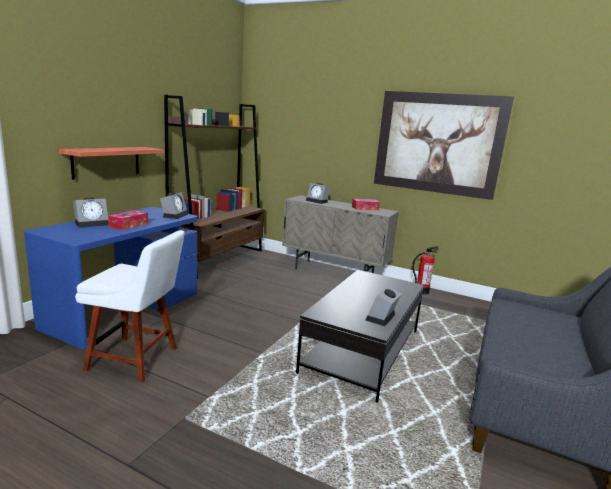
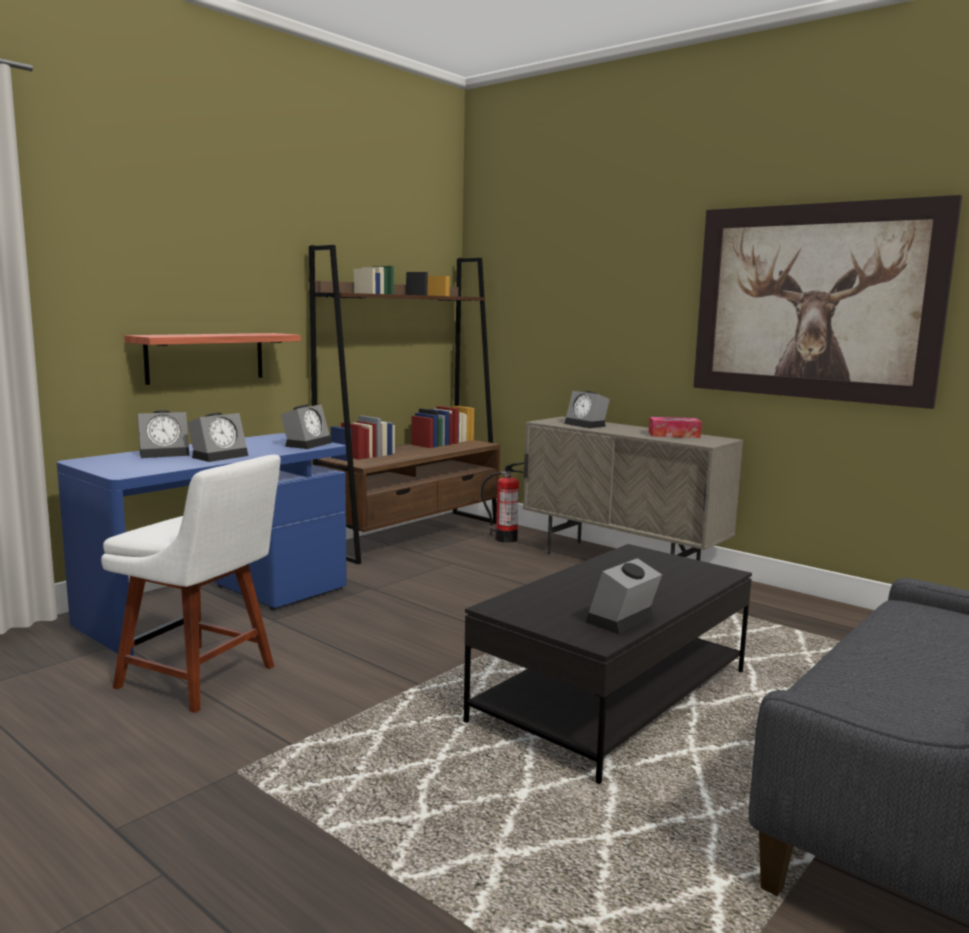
camera: 15 degrees right, 5 degrees down
tissue box [108,210,148,230] -> alarm clock [187,412,248,462]
fire extinguisher [412,246,438,294] -> fire extinguisher moved to [480,462,524,543]

